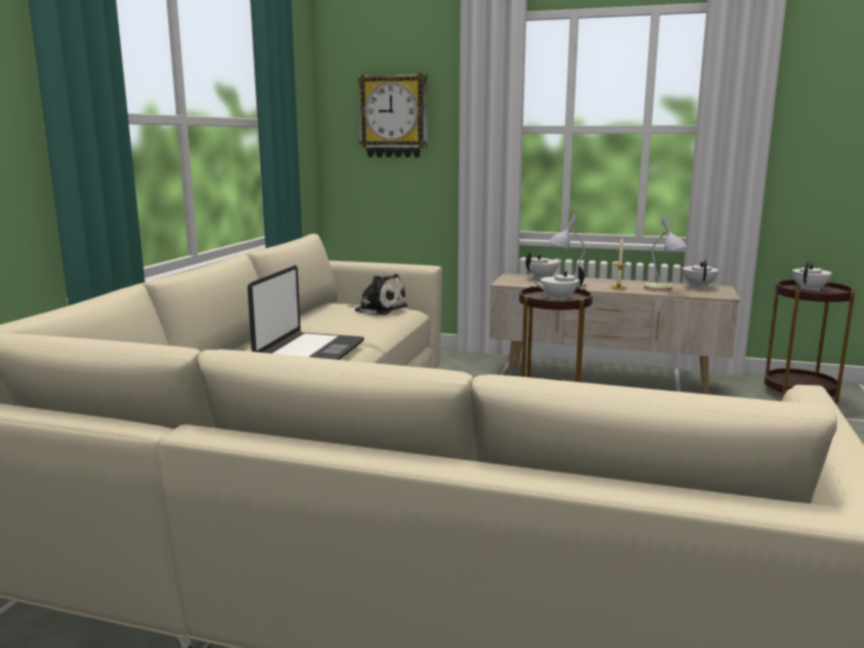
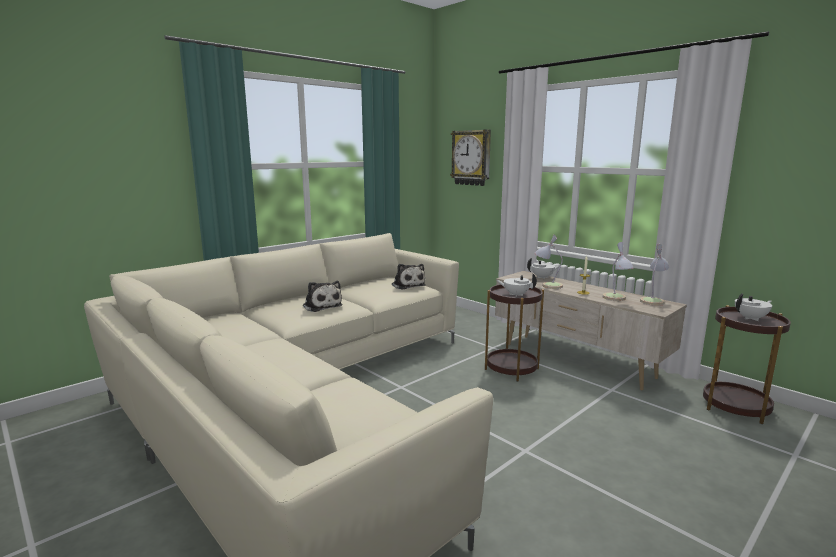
camera: 30 degrees right, 0 degrees up
laptop [247,265,364,360] -> plush toy [303,281,343,312]
white teapot [682,260,719,288] -> table lamp [640,244,669,306]

